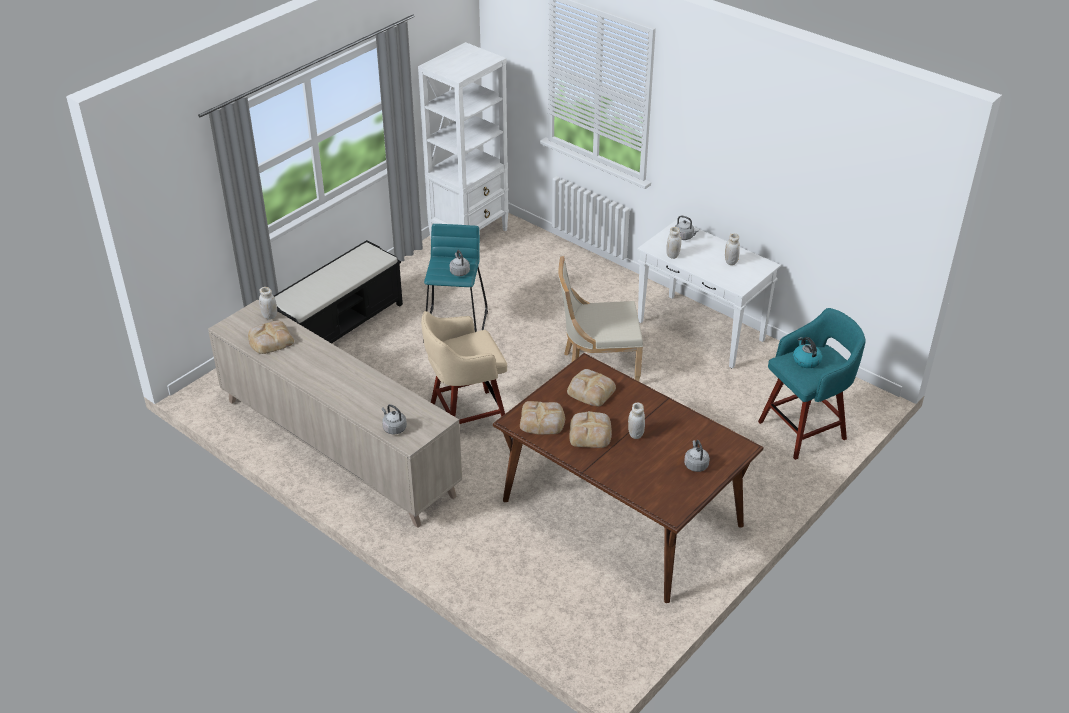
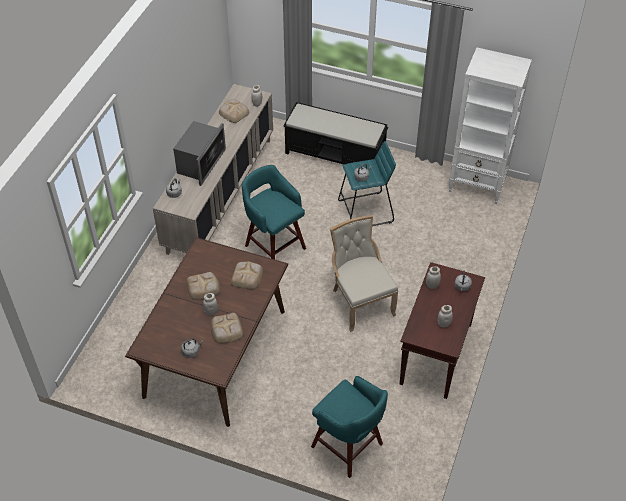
camera: 70 degrees right, 10 degrees up
beige stool [421,311,507,424] -> turquoise stool [242,165,306,260]
bread [520,401,565,435] -> bread moved to [210,313,243,343]
white console table [637,220,781,369] -> brown console table [400,262,485,399]
kettle [793,337,822,368] -> none
none -> microwave [173,121,226,186]

